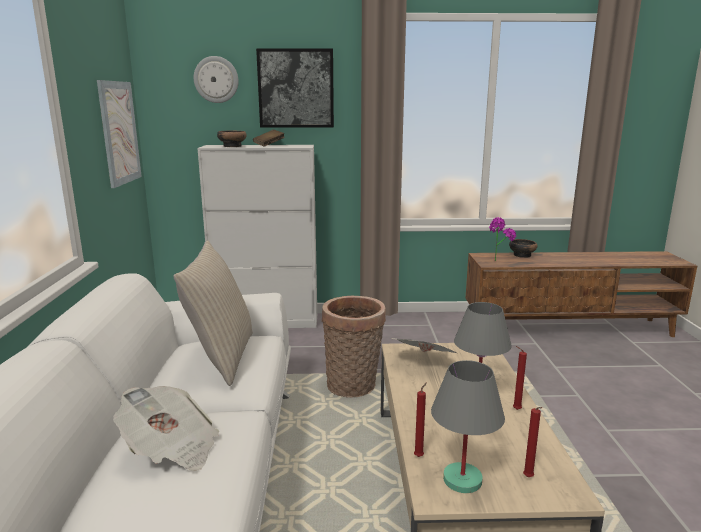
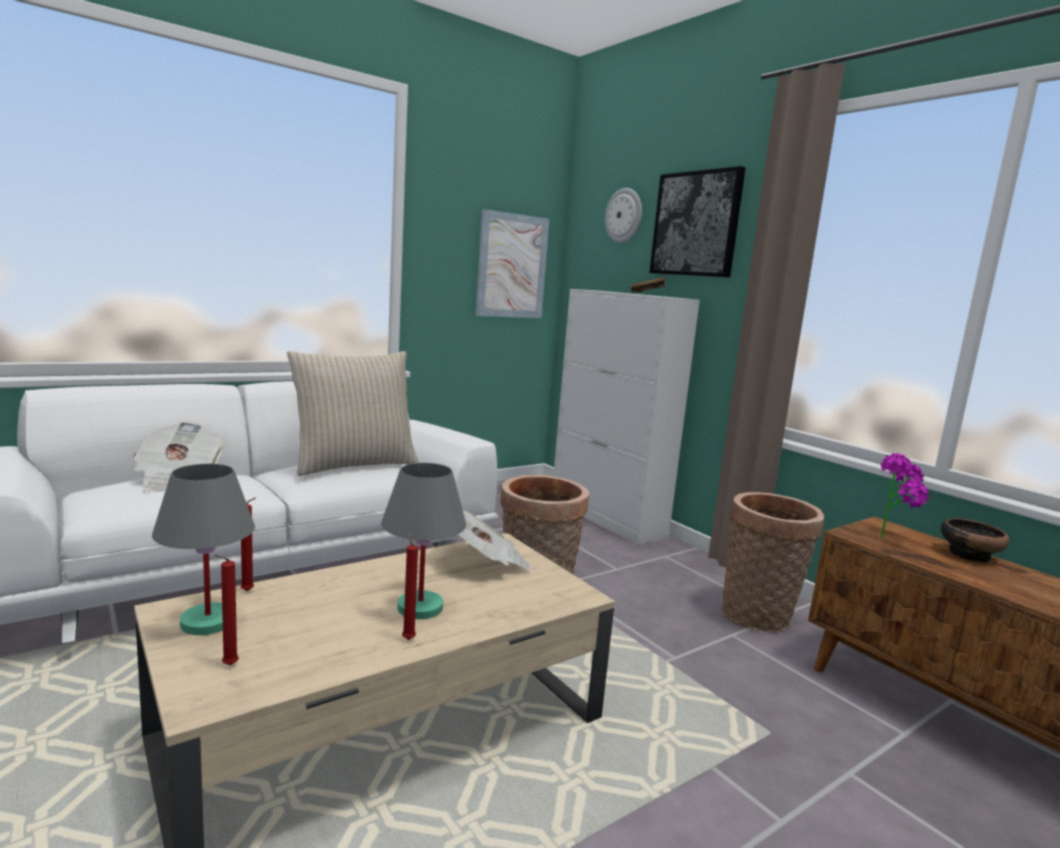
camera: 55 degrees right, 5 degrees down
bowl [217,131,247,147] -> none
none -> basket [722,492,824,632]

